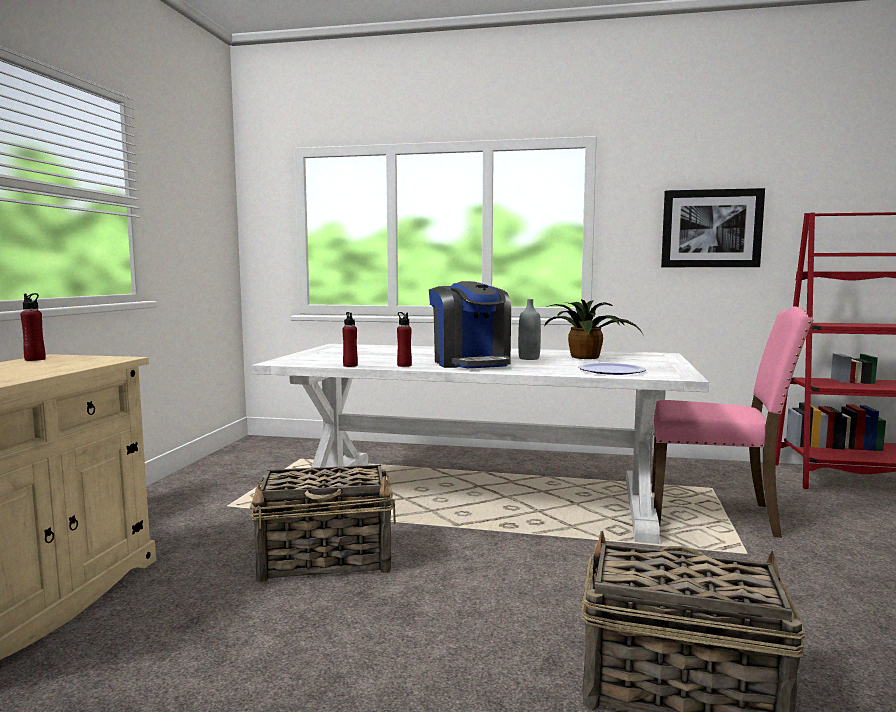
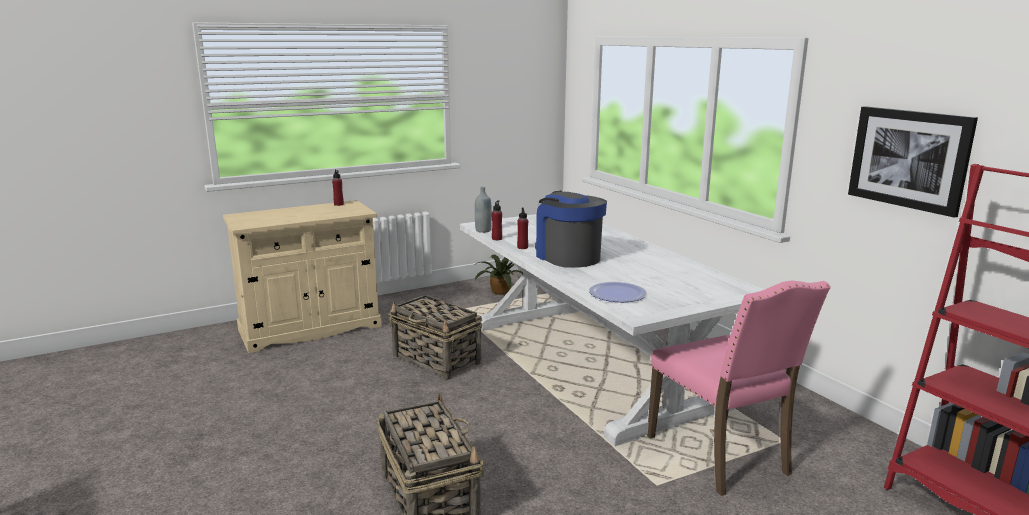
camera: 50 degrees right, 10 degrees up
coffee machine [429,281,511,368] -> coffee machine turned 120 degrees clockwise [535,191,607,268]
grey bottle [518,299,541,360] -> grey bottle moved to [475,187,492,233]
potted plant [545,299,643,359] -> potted plant moved to [474,255,523,295]

